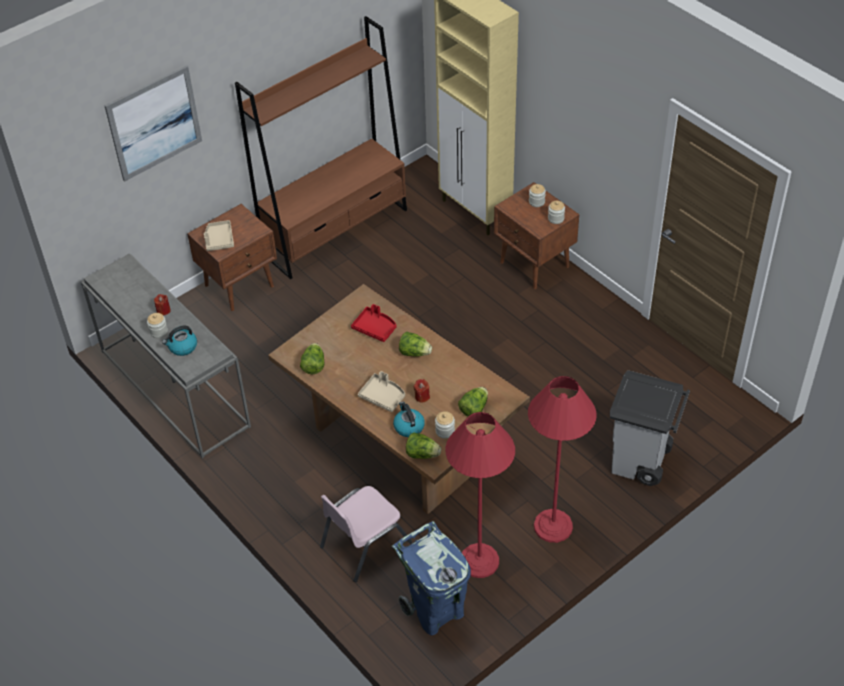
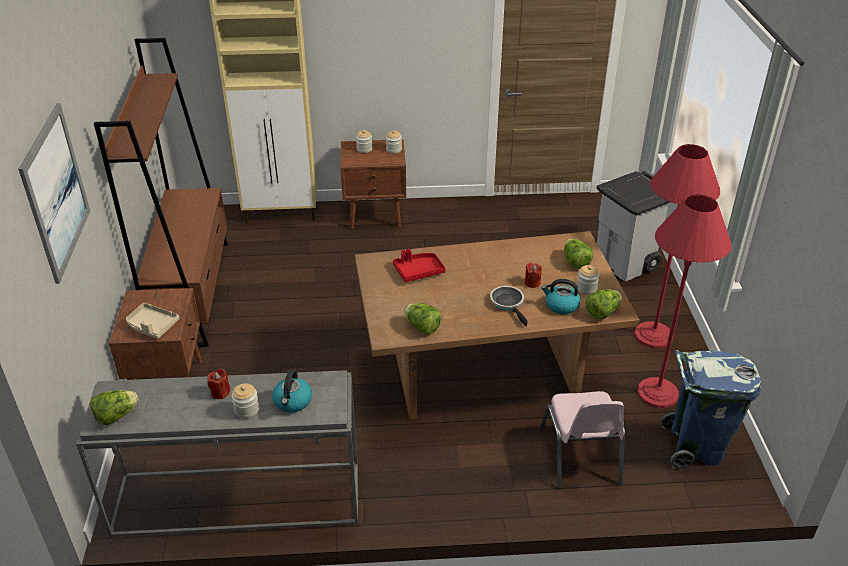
camera: 55 degrees left, 10 degrees down
beige tray [358,371,405,412] -> frying pan [490,286,528,326]
lettuce [399,332,432,357] -> lettuce moved to [90,390,139,425]

